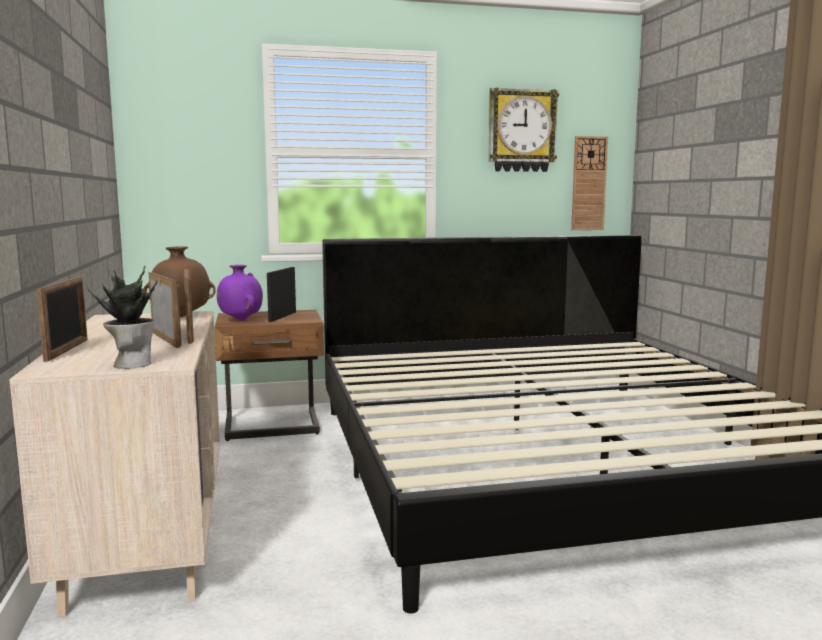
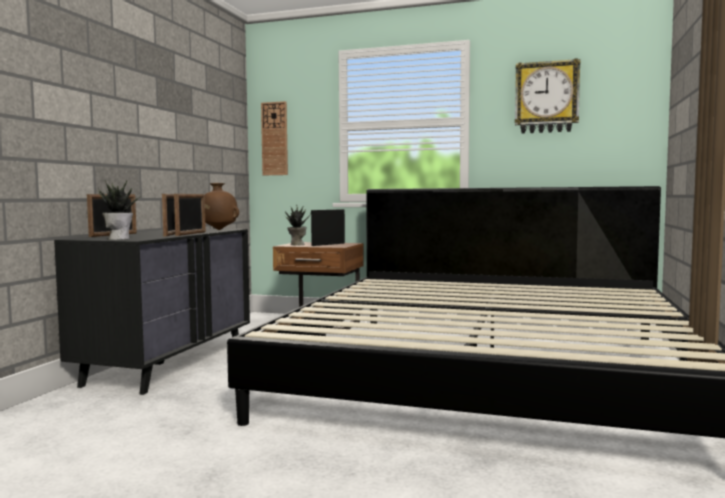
camera: 30 degrees right, 5 degrees down
beige dresser [9,311,220,617] -> black dresser [54,229,250,395]
purple vase [217,265,263,321] -> potted plant [284,205,311,245]
wall clock [571,136,608,230] -> wall clock moved to [261,101,288,175]

